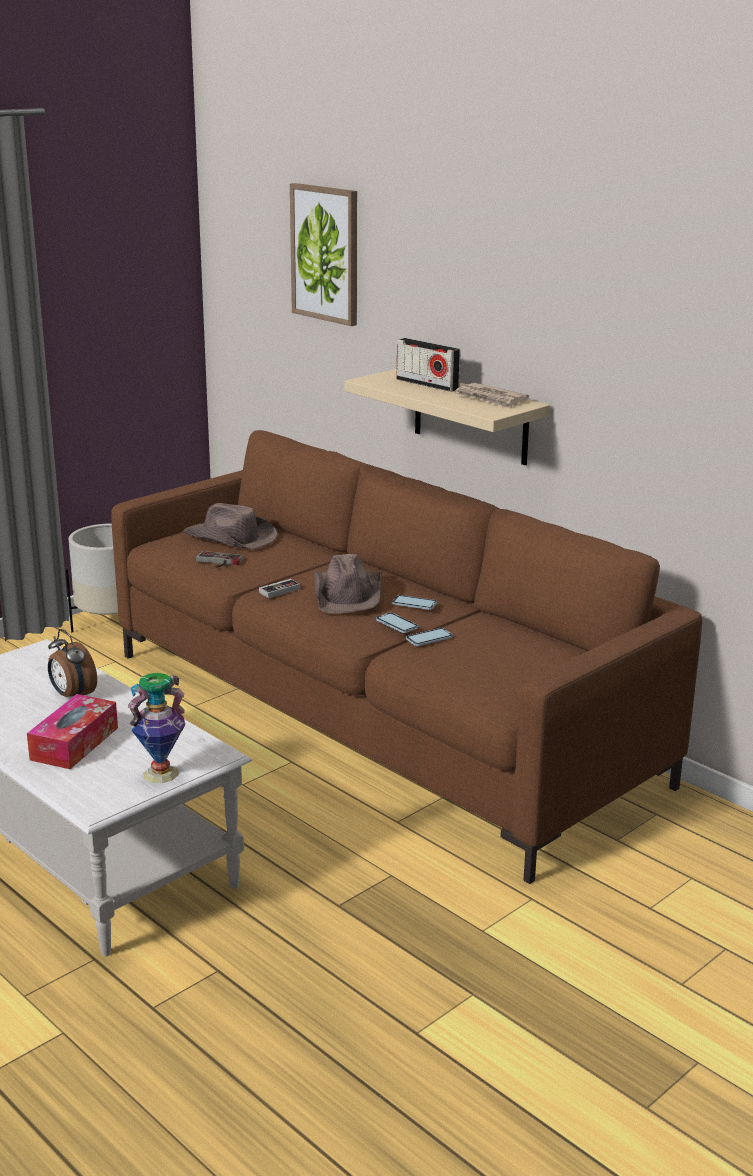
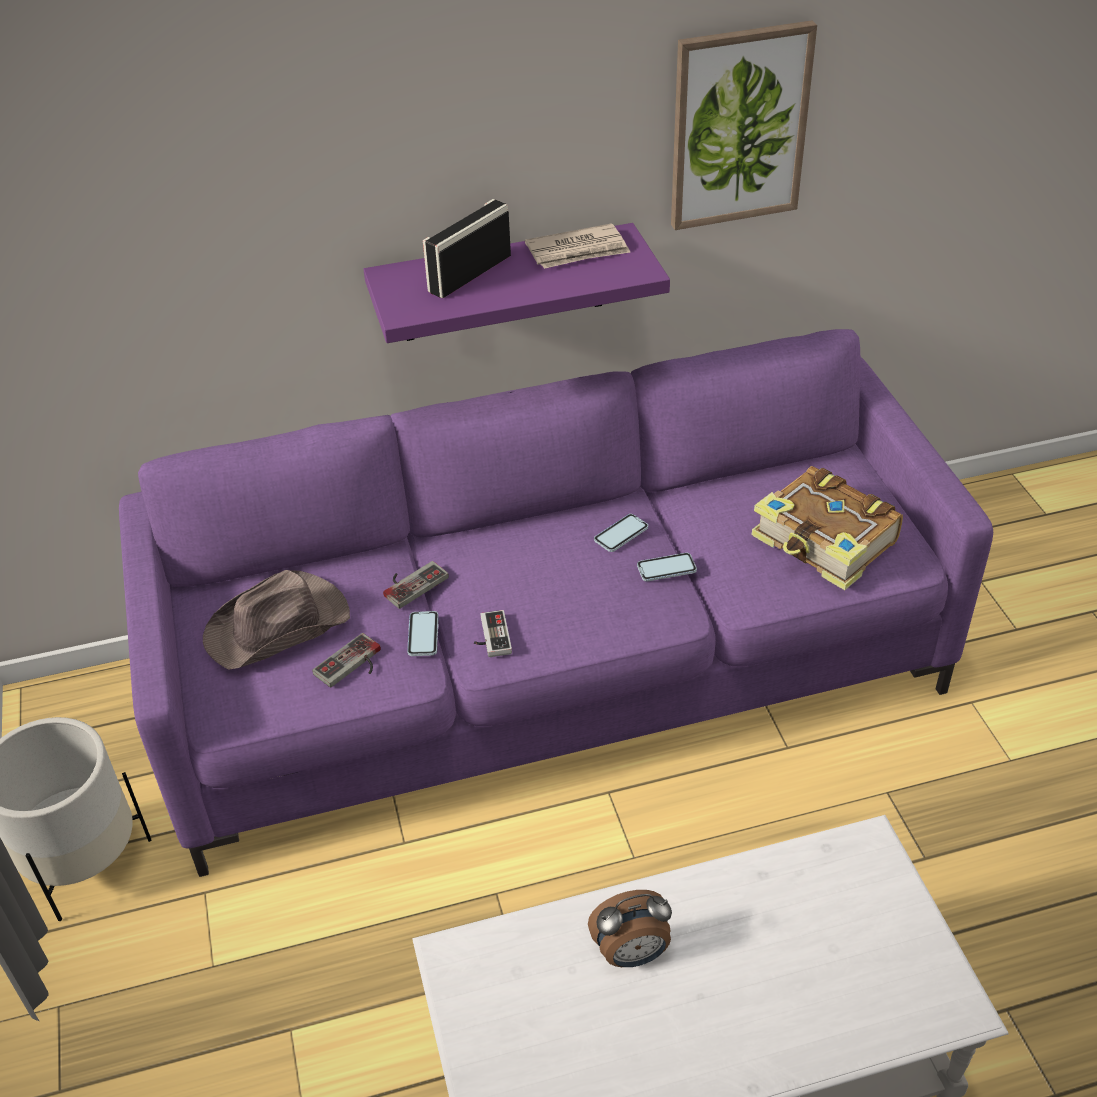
camera: 60 degrees left, 20 degrees up
tissue box [27,694,118,769] -> none
brown sofa [111,430,702,884] -> purple sofa [119,329,993,877]
vase [128,673,185,783] -> none
picture [290,183,357,326] -> picture moved to [671,20,817,230]
brown hat [314,554,382,613] -> none
beige shelf [344,369,550,465] -> purple shelf [363,223,670,343]
radio [396,338,460,392] -> radio turned 150 degrees clockwise [423,199,511,298]
phone [406,628,453,646] -> phone moved to [407,611,439,656]
none -> game controller [383,561,449,609]
none -> book [752,466,903,590]

